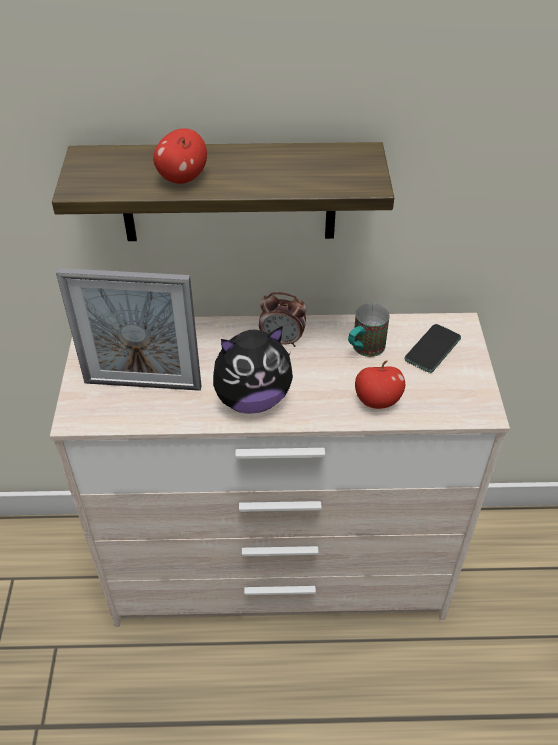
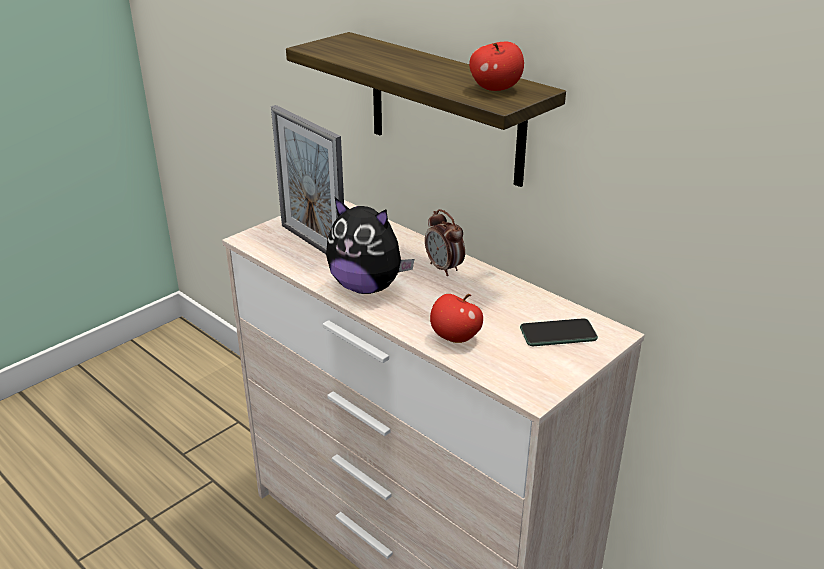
camera: 45 degrees right, 15 degrees down
apple [153,128,207,184] -> apple moved to [469,42,524,91]
mug [348,303,389,357] -> none

